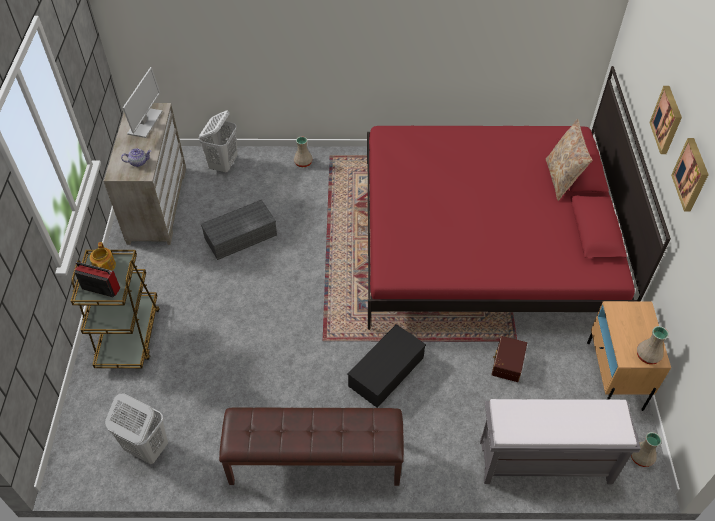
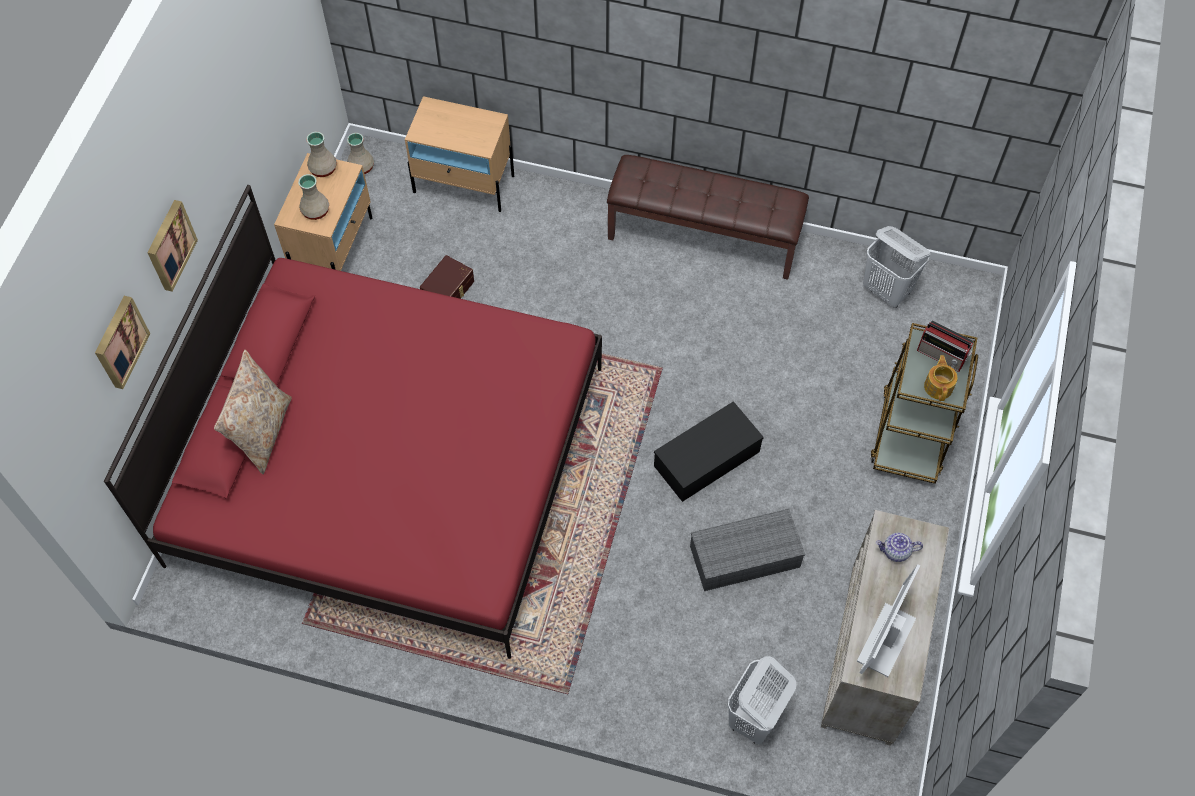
camera: 165 degrees left, 10 degrees up
beige vase [294,136,313,167] -> beige vase moved to [298,174,329,220]
black storage box [348,324,426,408] -> black storage box moved to [654,401,764,502]
grey bench [480,399,641,484] -> beige nightstand [405,96,514,212]
picture [671,138,709,211] -> picture moved to [95,296,150,389]

